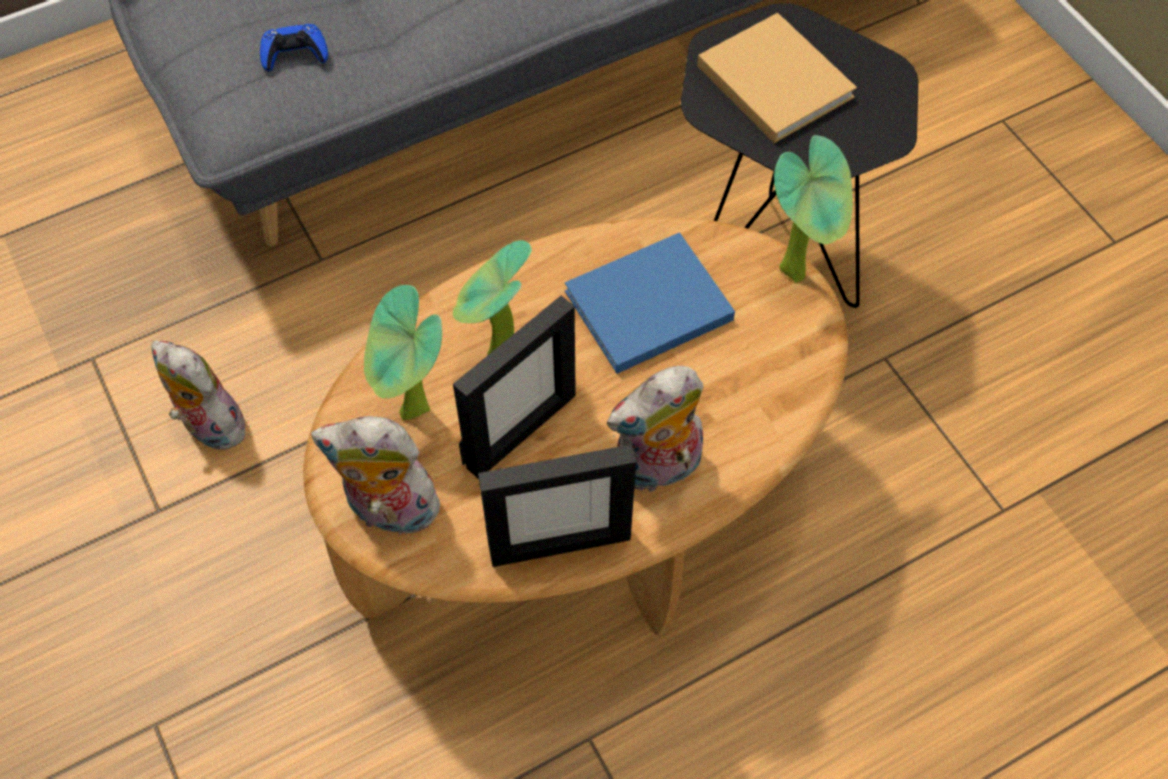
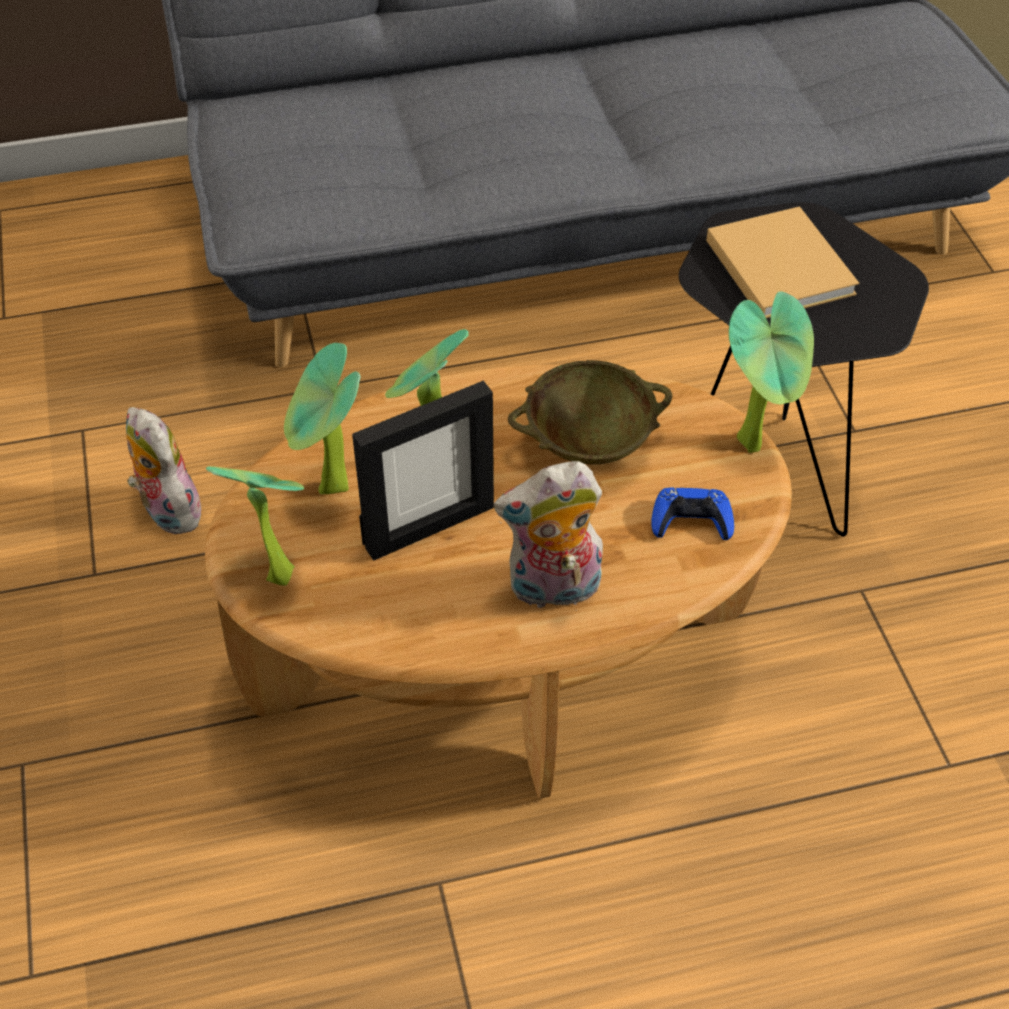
camera: 15 degrees right, 10 degrees down
blue game controller [260,24,328,71] -> blue game controller moved to [651,487,734,540]
plush toy [311,416,444,541] -> potted plant [206,466,304,586]
picture frame [478,444,636,567] -> none
blue book [565,232,735,374] -> beige bowl [508,360,673,464]

